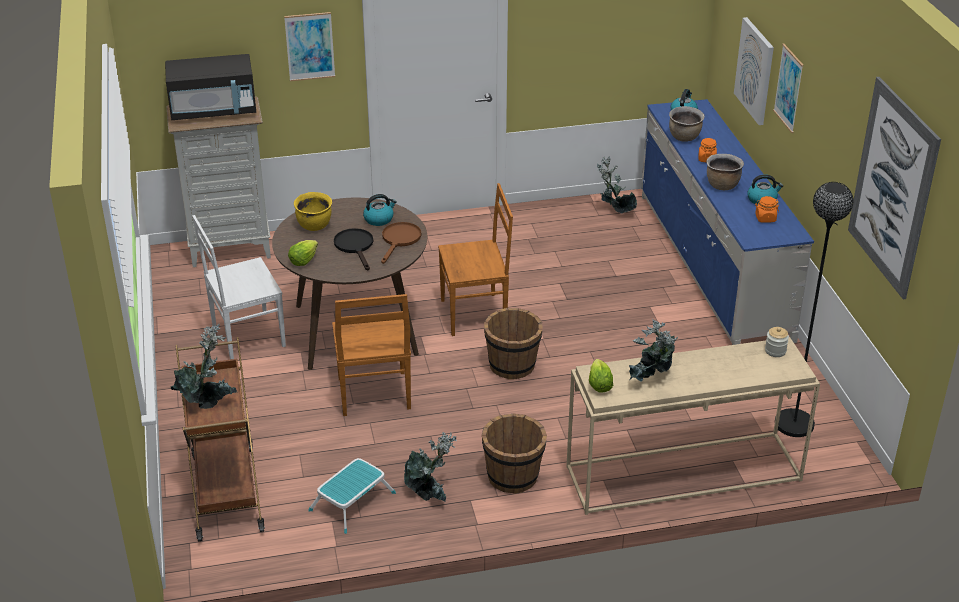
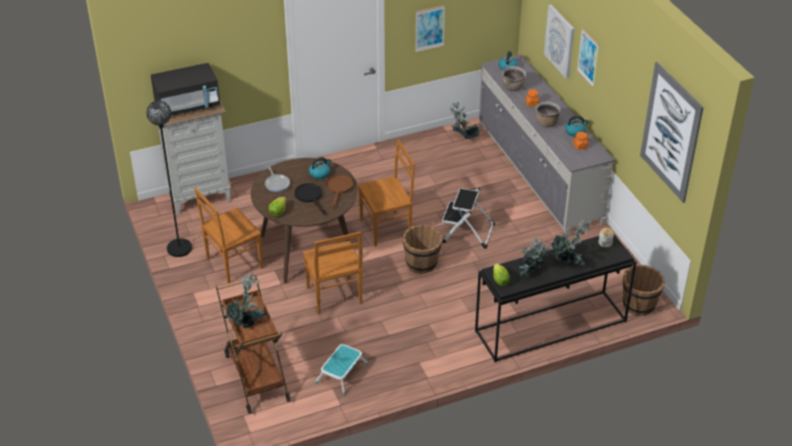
camera: 10 degrees left, 5 degrees up
white chair [193,215,286,360] -> brown chair [194,187,263,284]
picture [284,12,335,81] -> picture moved to [415,5,445,52]
yellow cooking pot [294,192,332,231] -> frying pan [265,167,290,192]
potted plant [404,432,457,502] -> potted plant moved to [551,220,592,267]
brown bucket [482,414,547,494] -> brown bucket moved to [623,265,665,316]
beige console table [566,337,820,515] -> black console table [475,235,637,362]
blue cabinet [641,99,814,345] -> grey cabinet [479,54,615,236]
black floor lamp [775,182,854,437] -> black floor lamp moved to [146,101,192,257]
none -> step ladder [442,188,495,249]

